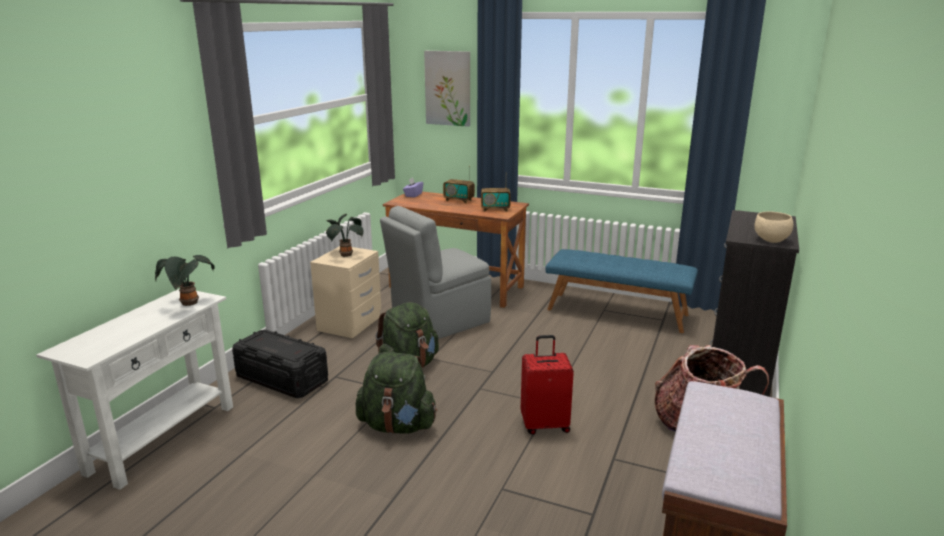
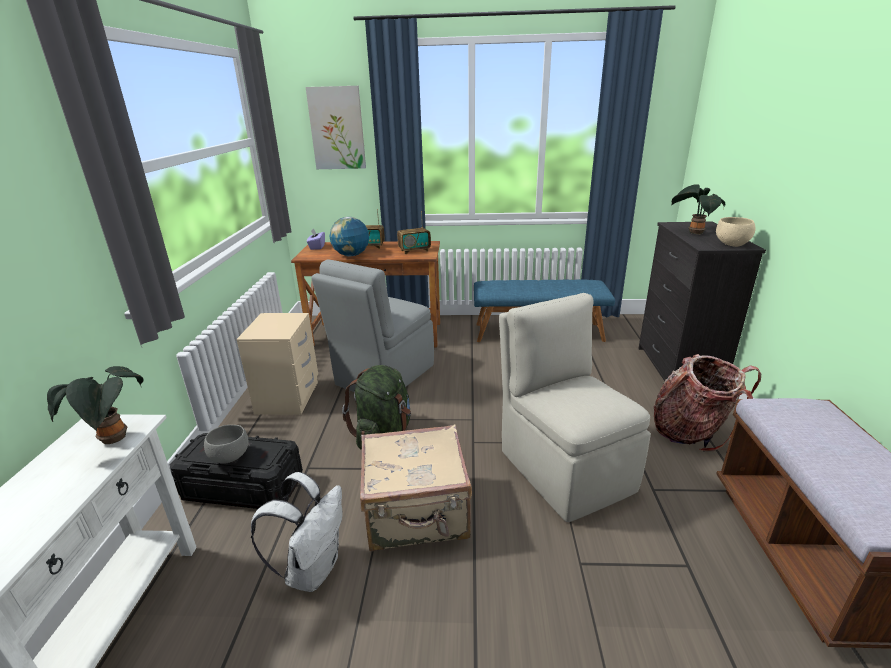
camera: 20 degrees left, 5 degrees up
potted plant [326,214,363,257] -> potted plant moved to [672,184,725,235]
green backpack [356,352,437,434] -> beige suitcase [360,424,472,552]
red suitcase [521,335,574,435] -> beige chair [499,293,651,522]
none -> grey bowl [204,425,249,464]
none -> white backpack [251,472,342,592]
none -> globe [329,217,369,256]

